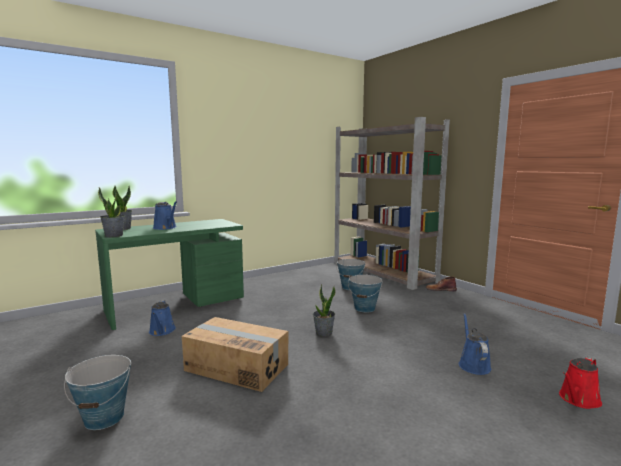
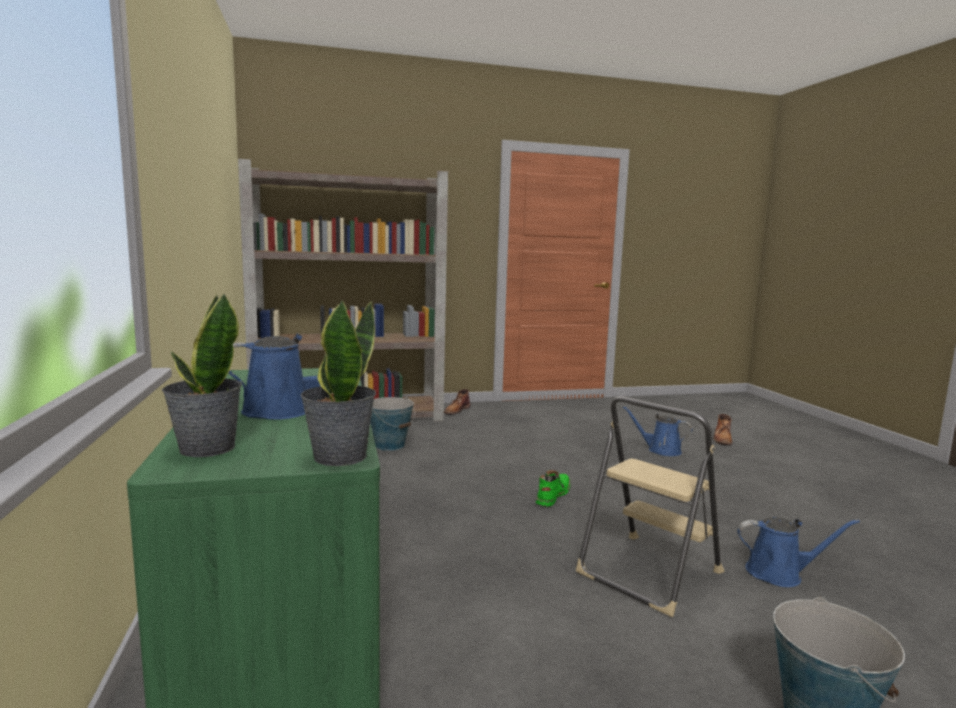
camera: 70 degrees left, 0 degrees up
blue watering can [149,300,176,336] -> blue watering can moved to [737,517,860,587]
cardboard box [182,317,288,392] -> beige step ladder [576,397,724,617]
potted plant [313,284,336,337] -> green boot [536,470,571,507]
bucket [348,275,383,313] -> none
red watering can [559,357,602,409] -> brown boot [714,414,733,445]

